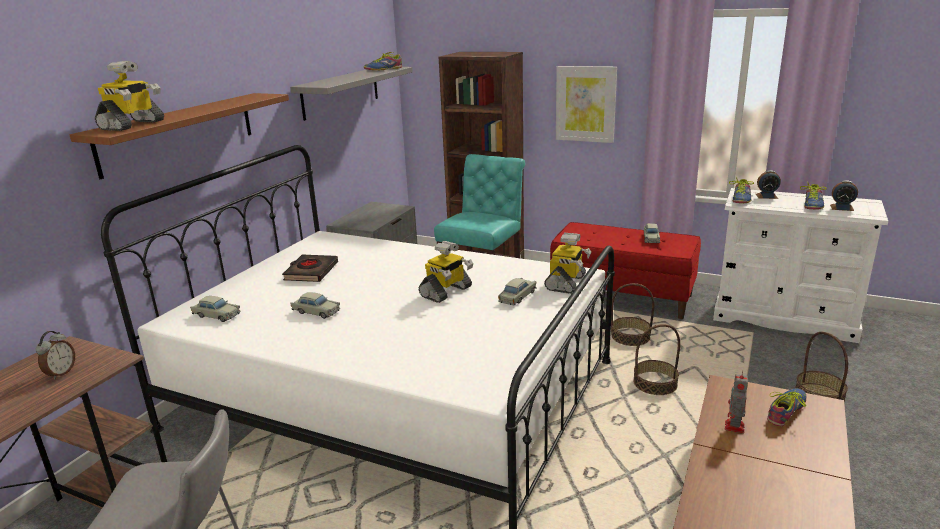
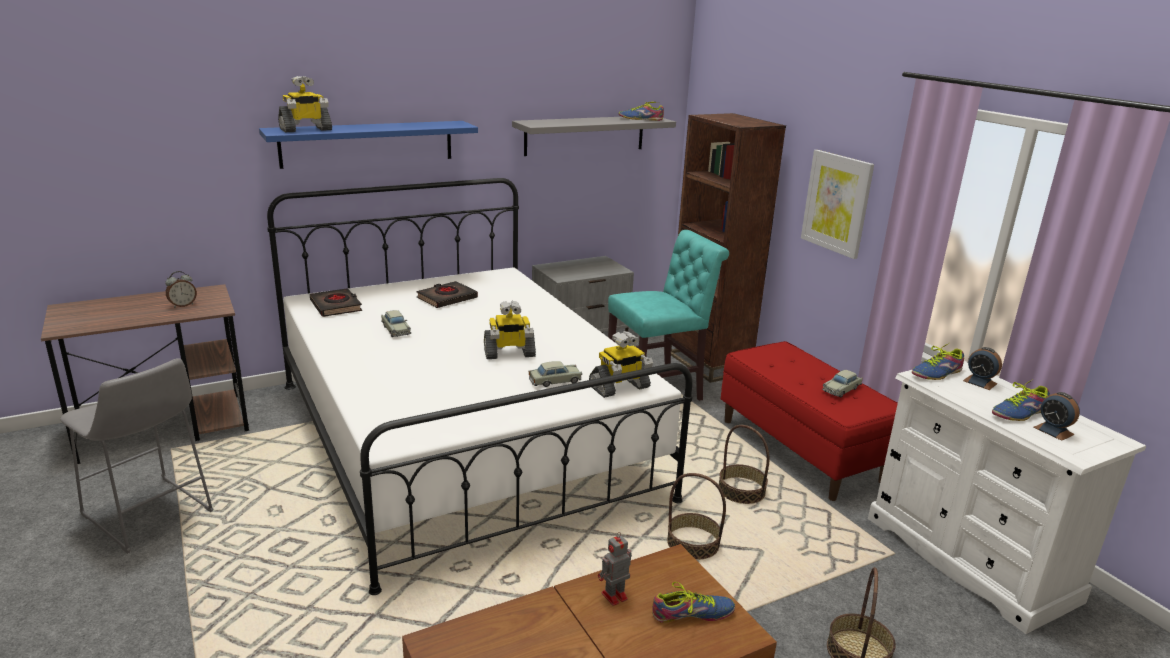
camera: 35 degrees right, 0 degrees up
brown shelf [70,93,289,179] -> blue shelf [259,121,478,169]
beige toy car [190,296,240,322] -> black book [310,288,362,317]

